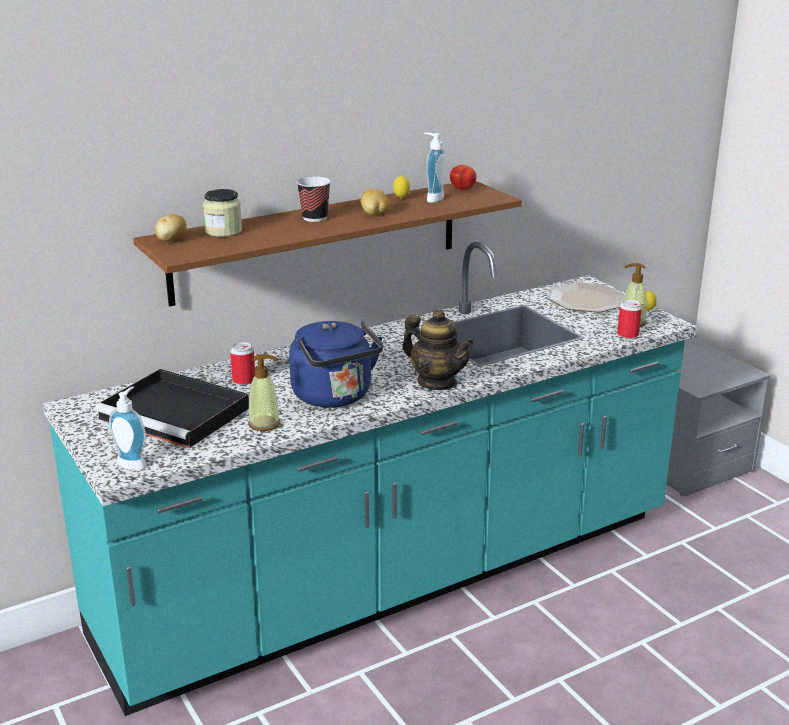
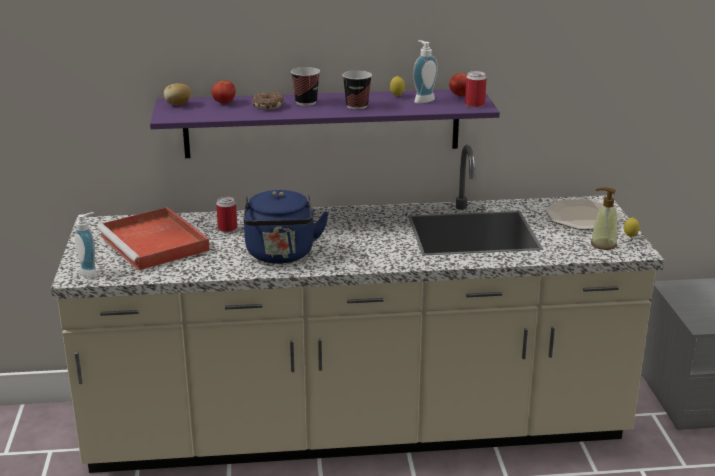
camera: 25 degrees right, 0 degrees up
turquoise counter [43,242,697,716] -> beige counter [51,145,664,473]
black tray [95,369,249,448] -> red tray [97,207,210,271]
brown shelf [133,181,522,307] -> purple shelf [150,89,500,158]
jar [203,189,242,237] -> tomato [212,80,236,104]
soap dispenser [248,354,280,431] -> none
potato [360,188,390,216] -> cup [342,70,372,110]
teapot [403,309,474,390] -> none
can [617,300,642,339] -> can moved to [465,71,486,108]
none -> donut [252,92,284,110]

